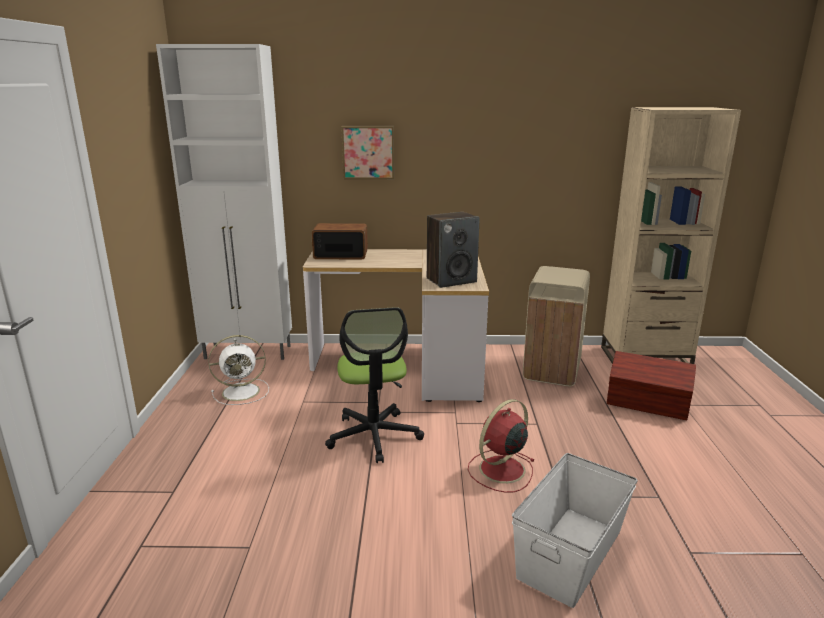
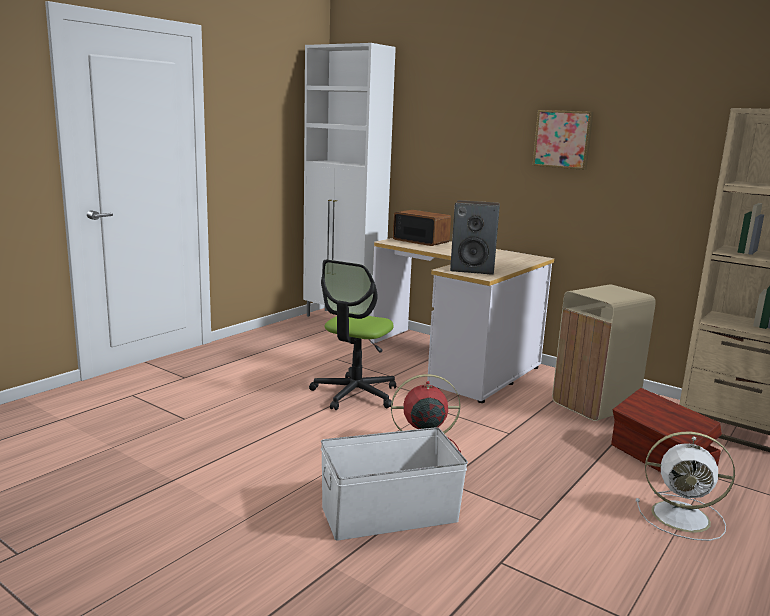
camera: 35 degrees right, 5 degrees down
white fan [208,335,269,405] -> white fan moved to [636,432,735,541]
picture [341,126,394,179] -> picture moved to [532,110,593,170]

